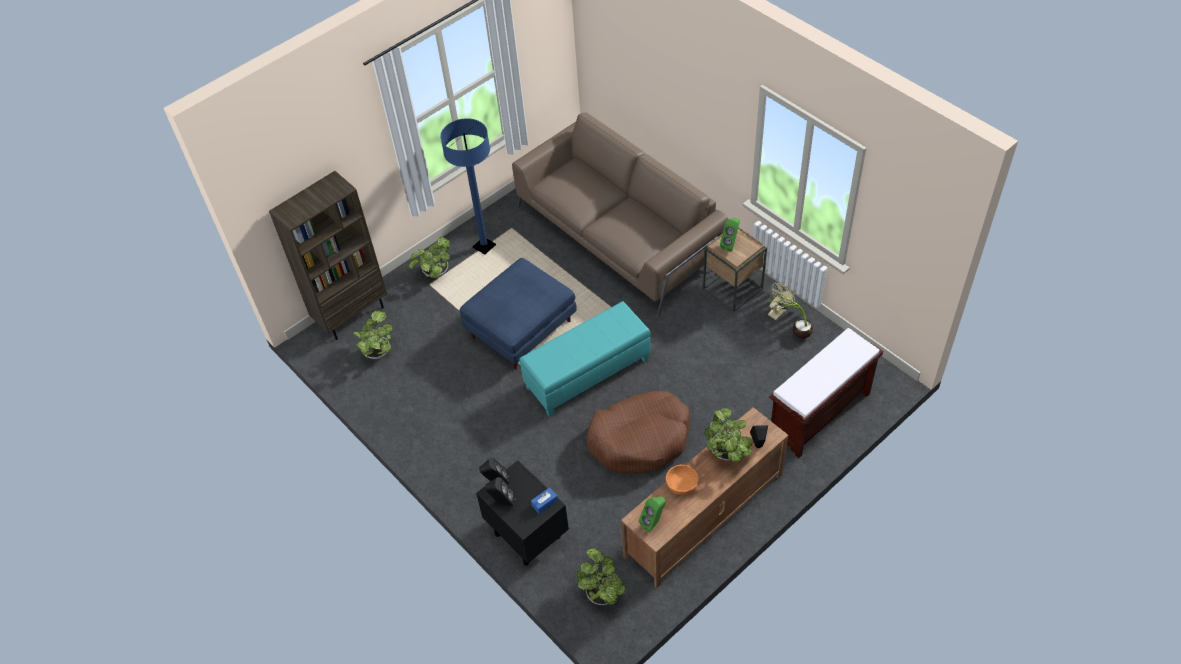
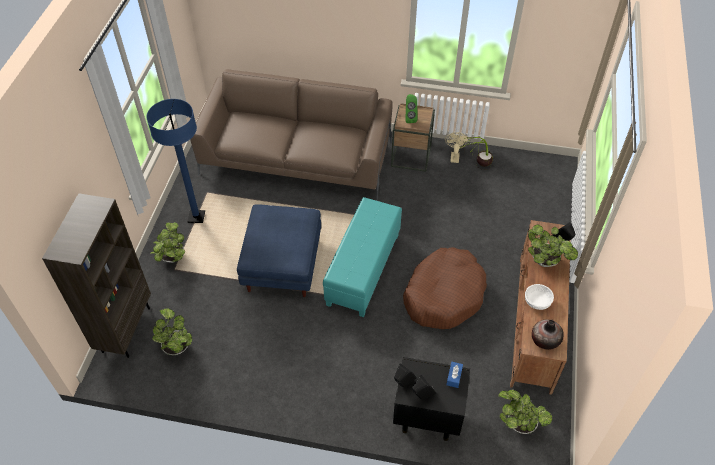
camera: 40 degrees left, 0 degrees up
green speaker [639,497,666,533] -> vase [532,320,564,350]
orange bowl [666,465,699,495] -> white bowl [525,284,554,310]
brown bench [769,328,883,458] -> none

